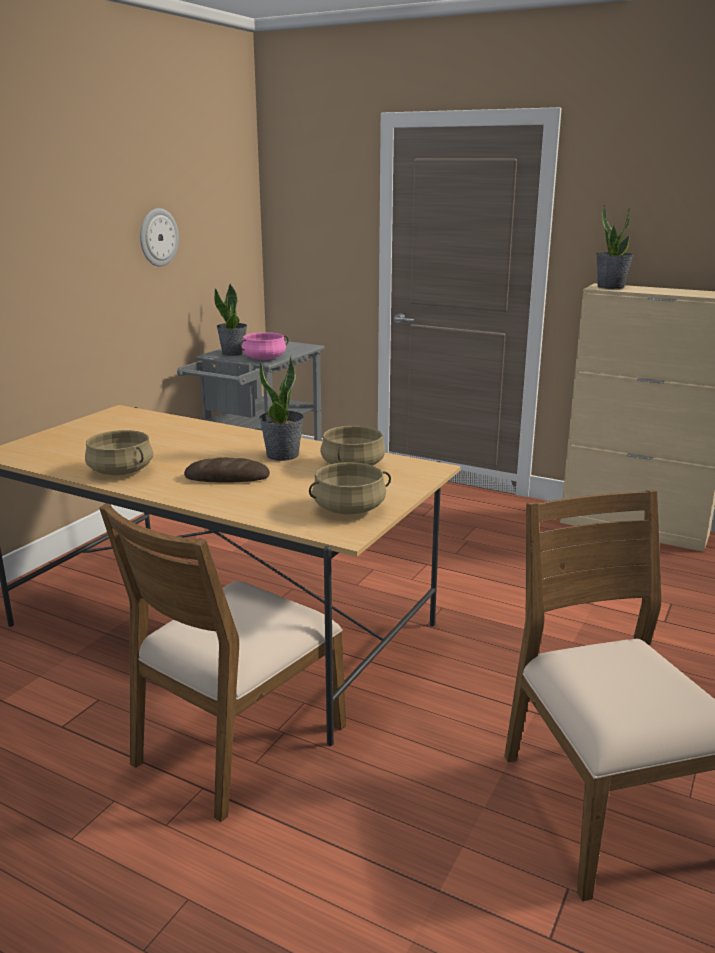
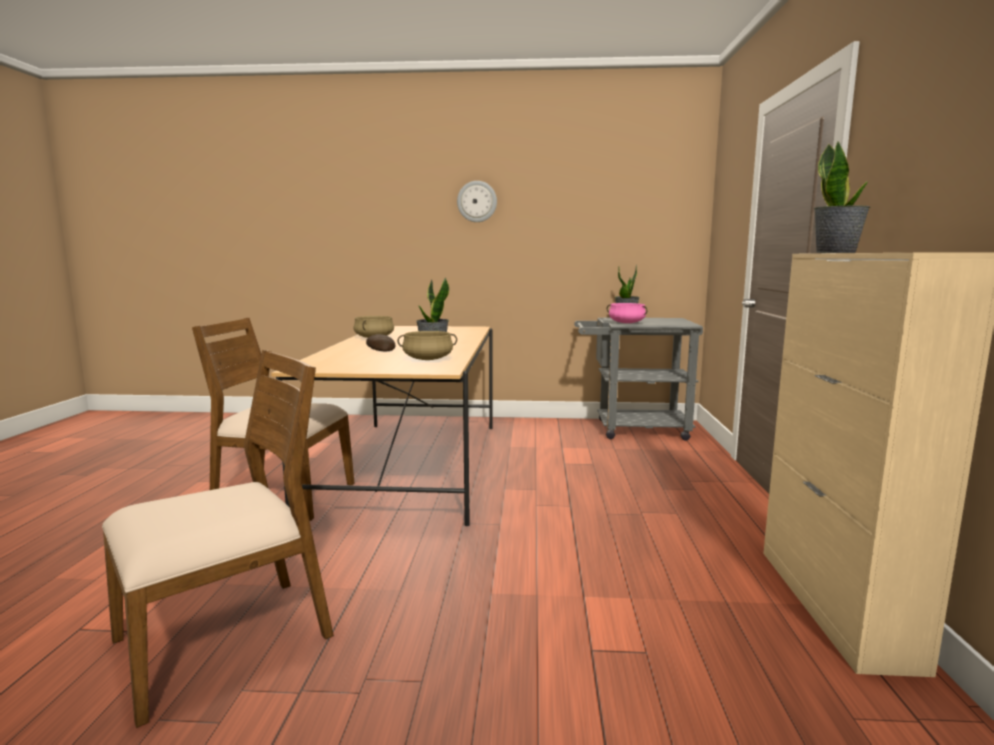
camera: 65 degrees right, 10 degrees down
wall clock [140,208,179,267] -> wall clock moved to [457,181,497,222]
beige cooking pot [309,462,391,514] -> none

